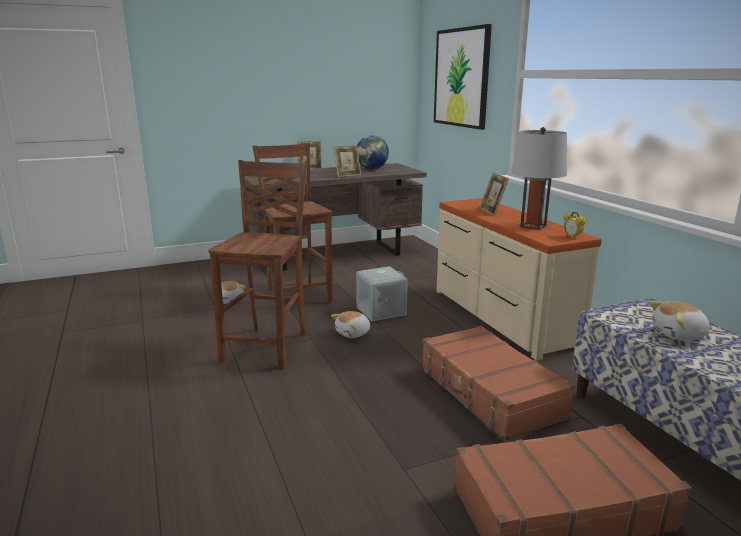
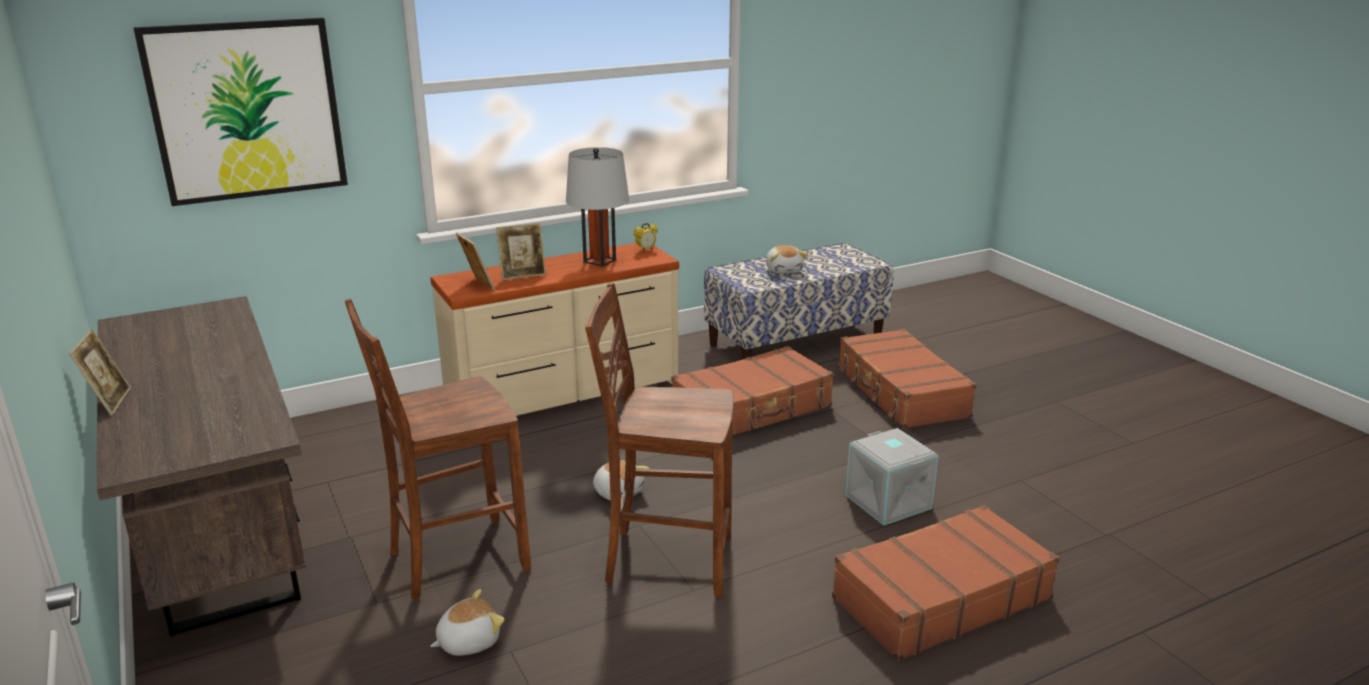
camera: 95 degrees left, 5 degrees up
picture frame [333,145,361,177] -> picture frame moved to [456,232,495,290]
grey storage box [356,267,408,321] -> grey storage box moved to [845,428,939,526]
globe [357,135,389,169] -> none
none -> brown suitcase [832,505,1059,661]

